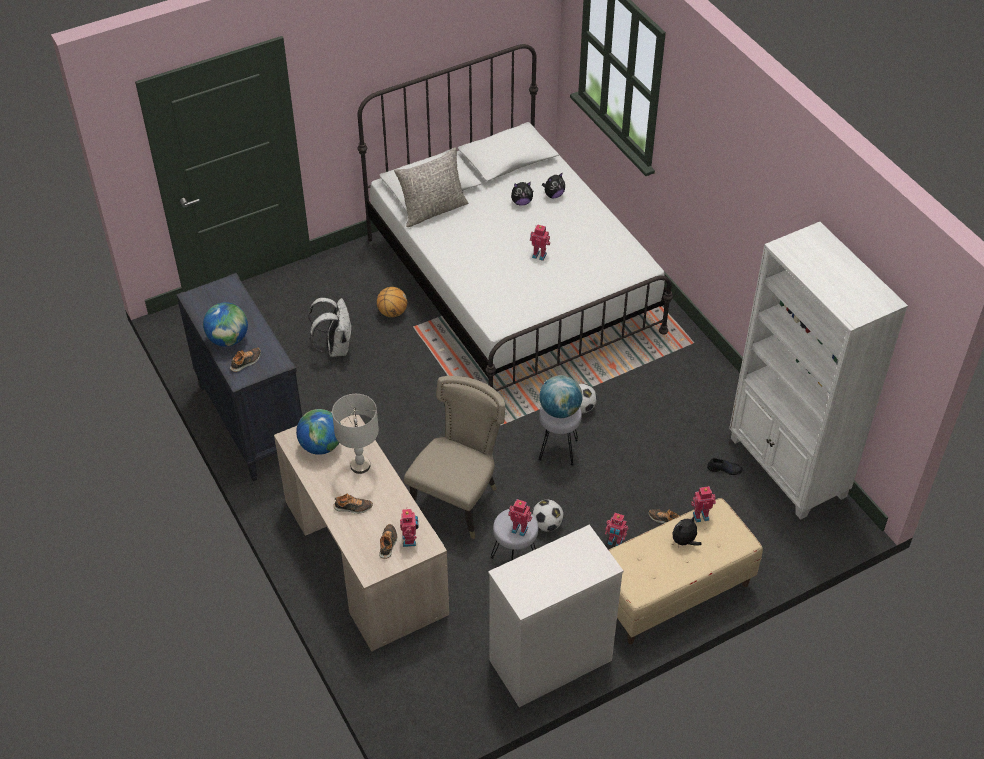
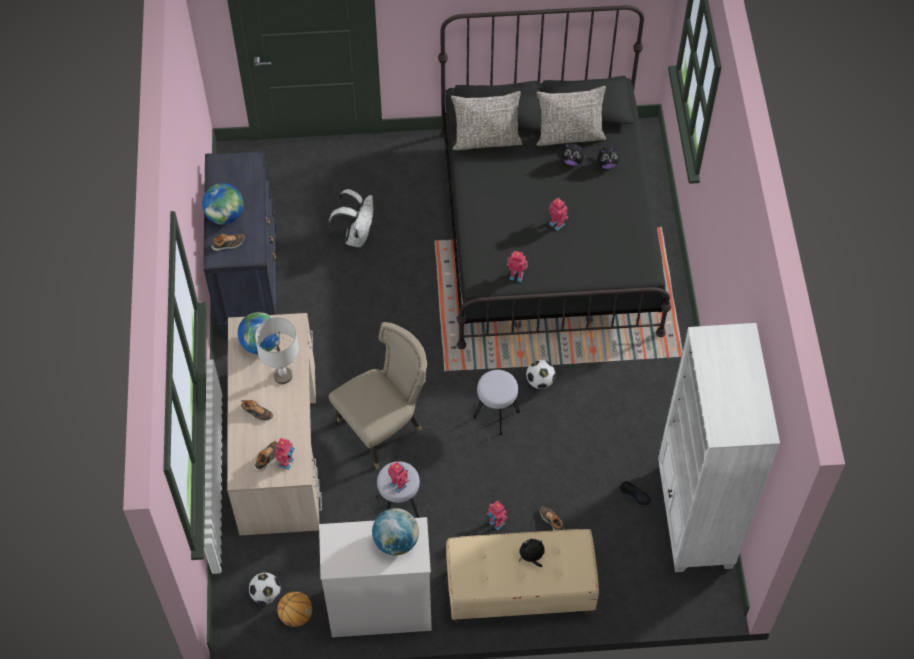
camera: 25 degrees right, 10 degrees up
white bed [357,44,673,391] -> black bed [438,5,671,349]
basketball [377,287,407,317] -> basketball moved to [277,592,312,627]
football [532,500,564,531] -> football moved to [249,572,280,604]
globe [539,375,583,418] -> globe moved to [372,508,419,555]
toy robot [691,486,716,523] -> toy robot moved to [507,251,528,282]
none -> grey pillow [536,86,606,146]

